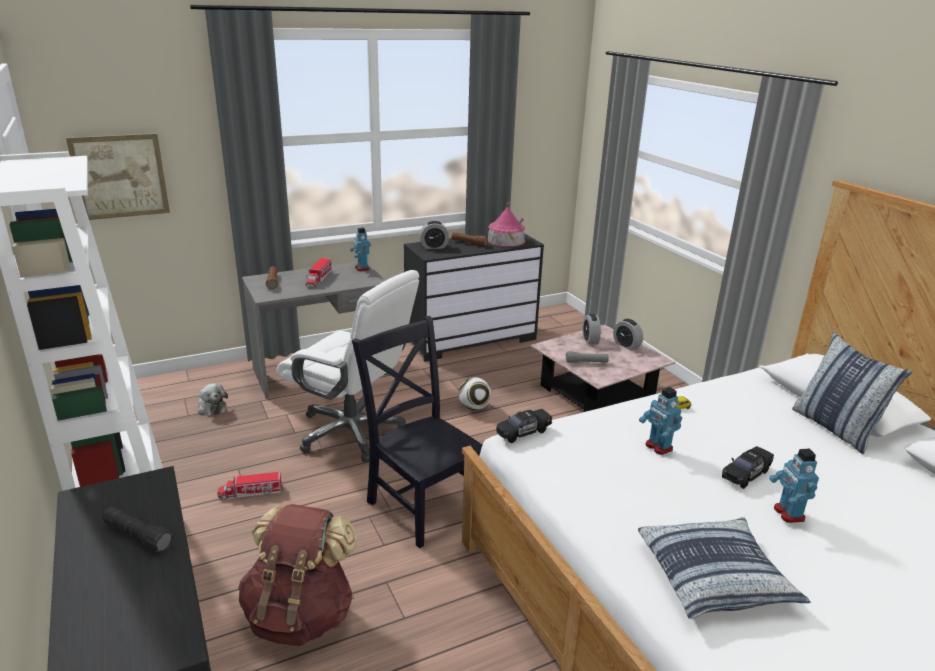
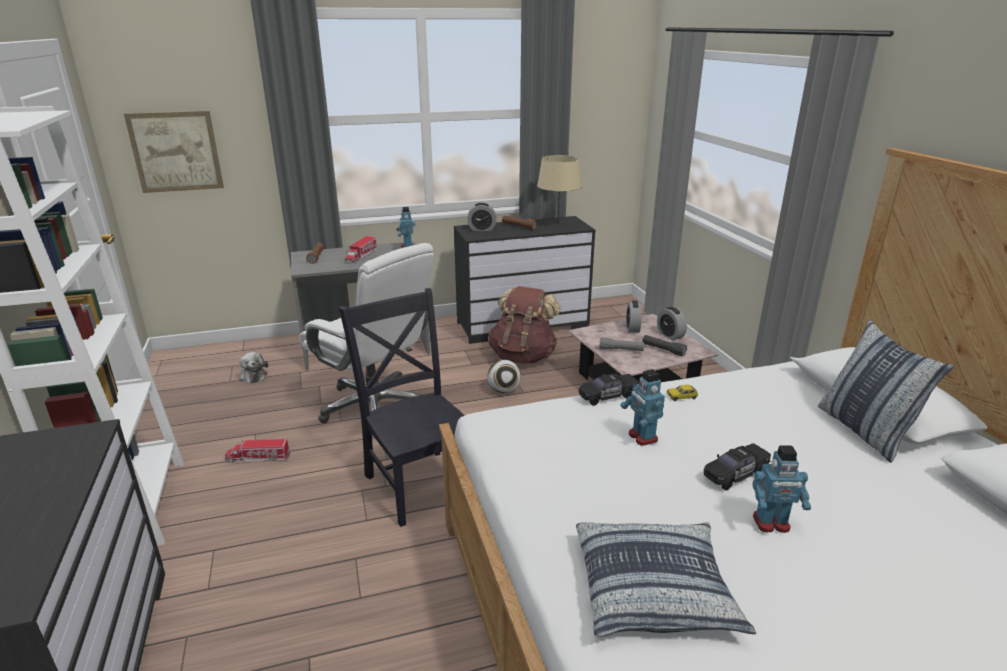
camera: 10 degrees right, 0 degrees up
black flashlight [102,507,174,552] -> black flashlight moved to [642,335,687,356]
brown backpack [238,504,357,646] -> brown backpack moved to [489,286,561,364]
toy house [488,202,526,247] -> beige table lamp [537,155,582,217]
black toy car [496,409,552,443] -> black toy car moved to [579,374,639,406]
toy robot [769,448,819,523] -> toy robot turned 90 degrees counterclockwise [752,445,811,533]

